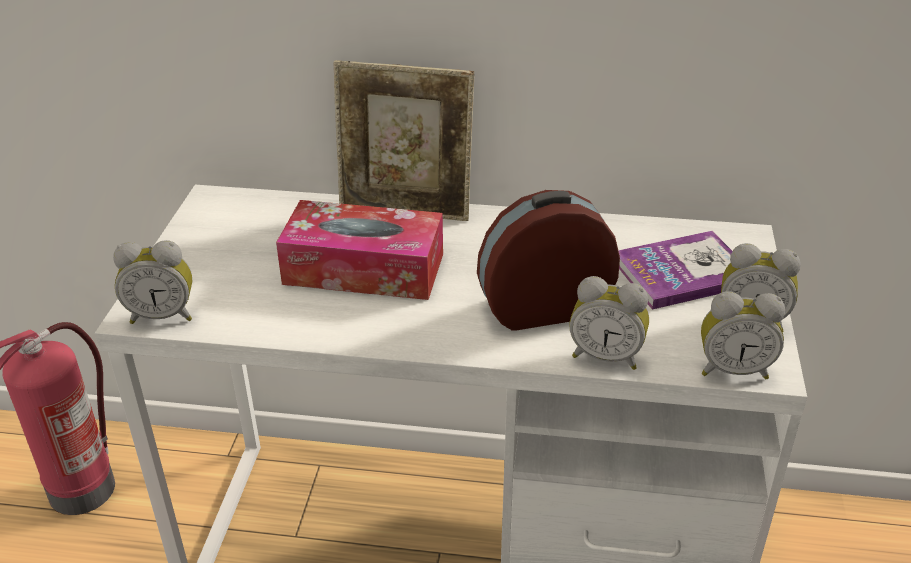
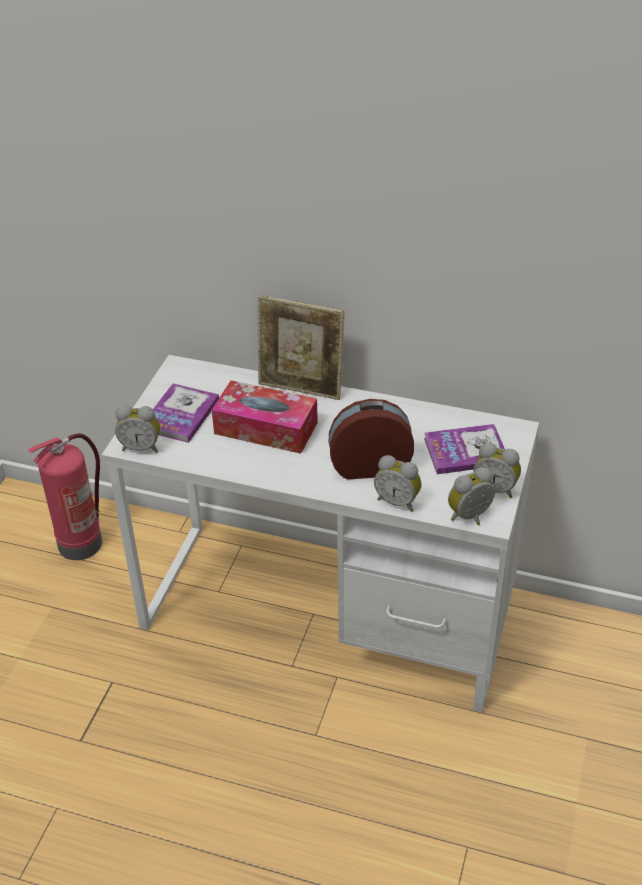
camera: 10 degrees right, 5 degrees up
alarm clock [701,291,785,379] -> alarm clock turned 135 degrees clockwise [448,467,495,525]
none -> book [153,383,219,443]

